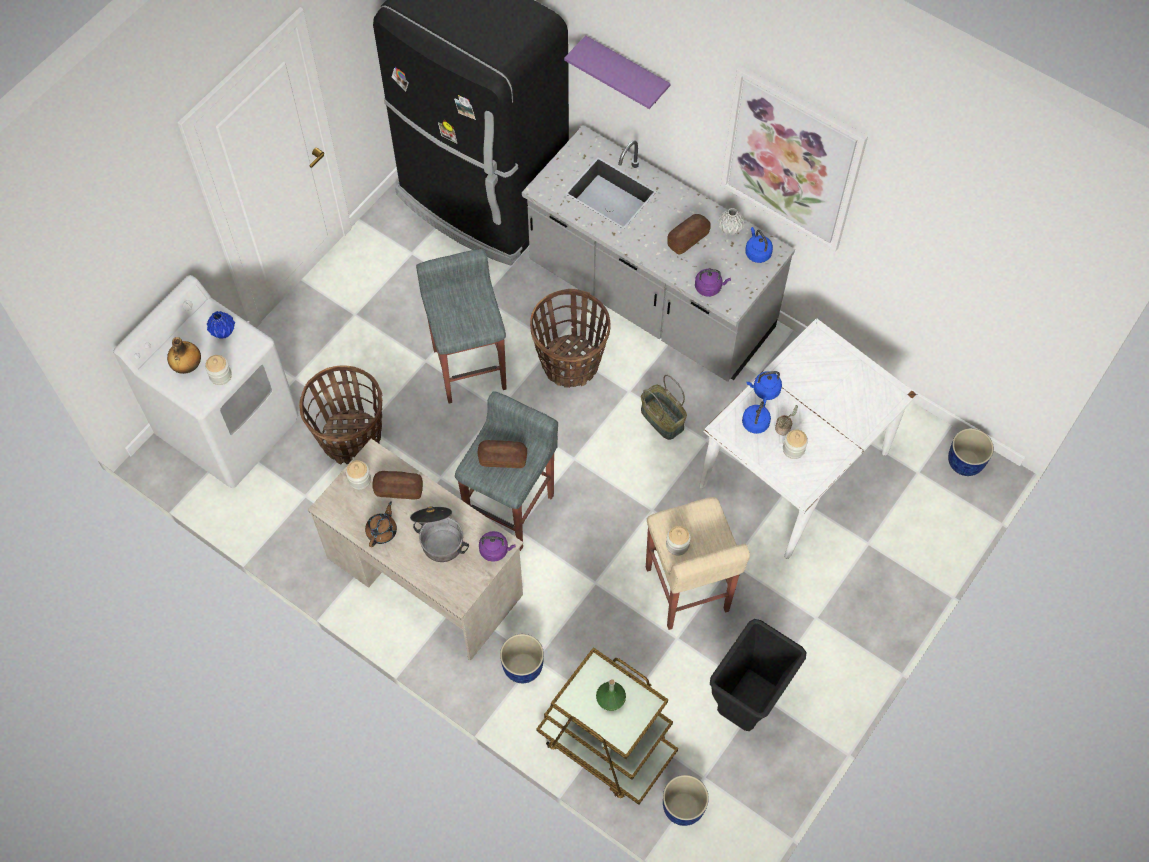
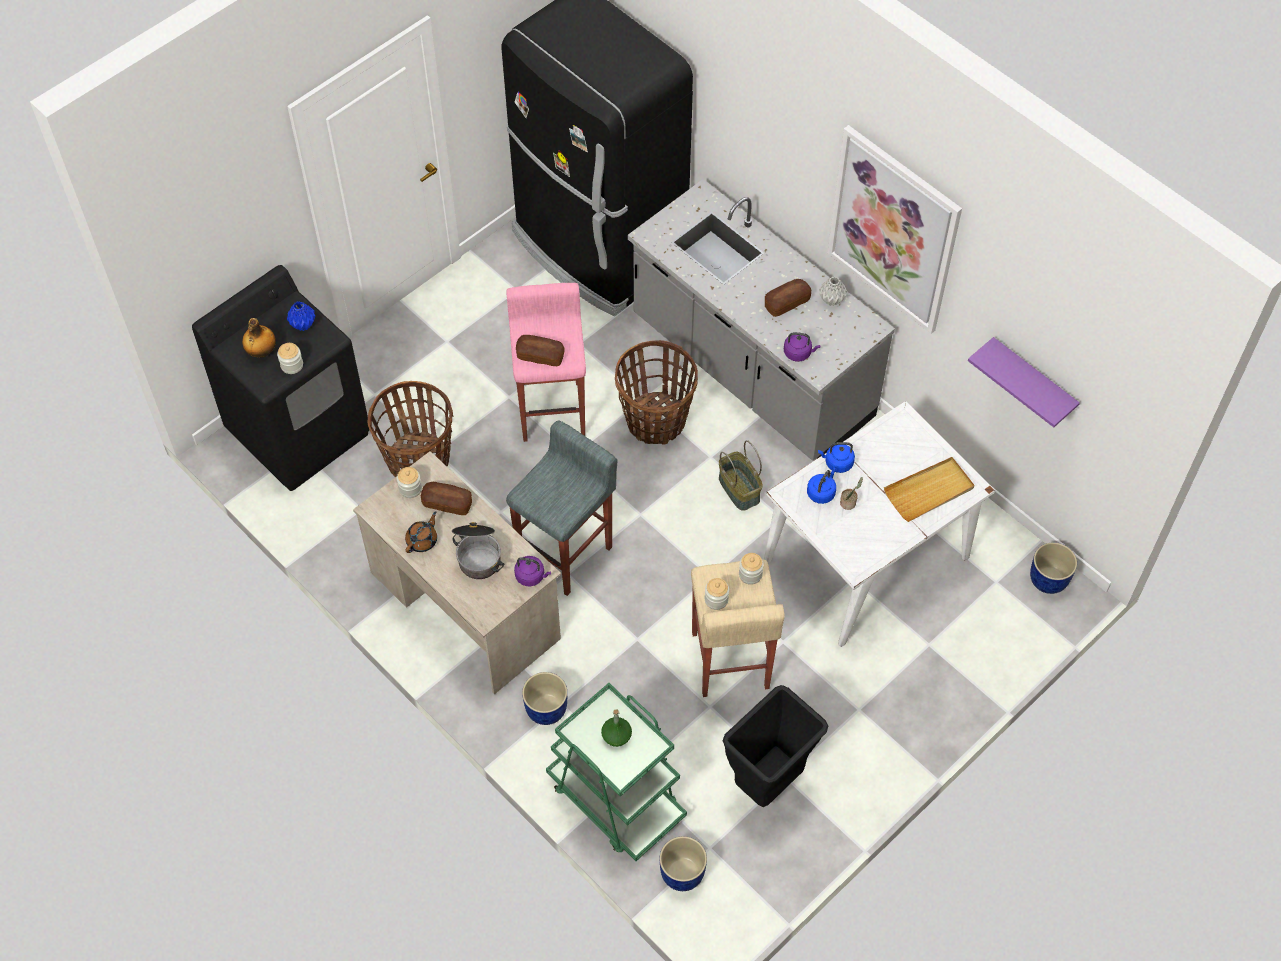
camera: 10 degrees right, 5 degrees down
white washing machine [113,275,298,488] -> black washing machine [192,265,369,491]
grey stool [416,249,507,404] -> pink stool [507,283,586,442]
bread [478,440,527,468] -> bread moved to [516,335,564,366]
brown cart [536,647,678,805] -> green cart [546,683,687,861]
purple shelf [564,35,671,109] -> purple shelf moved to [968,337,1080,427]
blue kettle [745,227,773,263] -> none
jar [783,429,808,459] -> jar moved to [739,553,764,585]
none -> beige tray [884,457,974,522]

